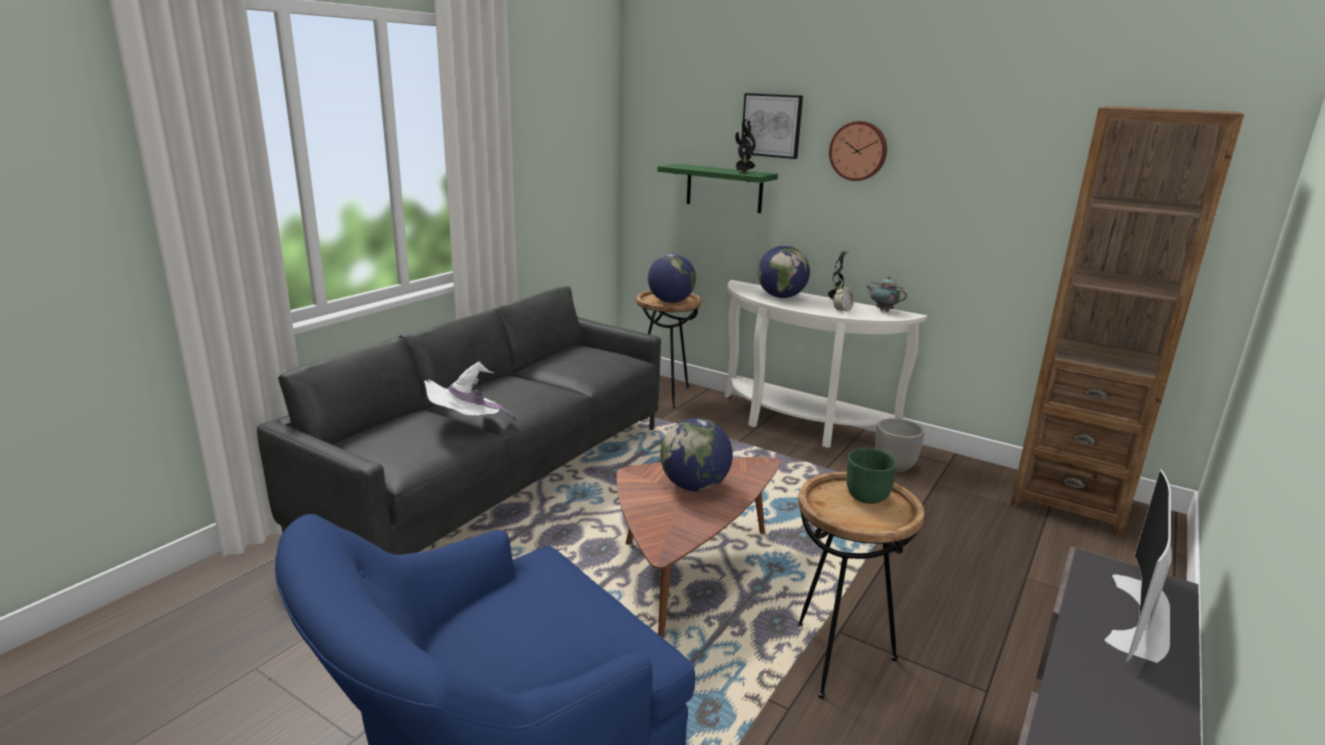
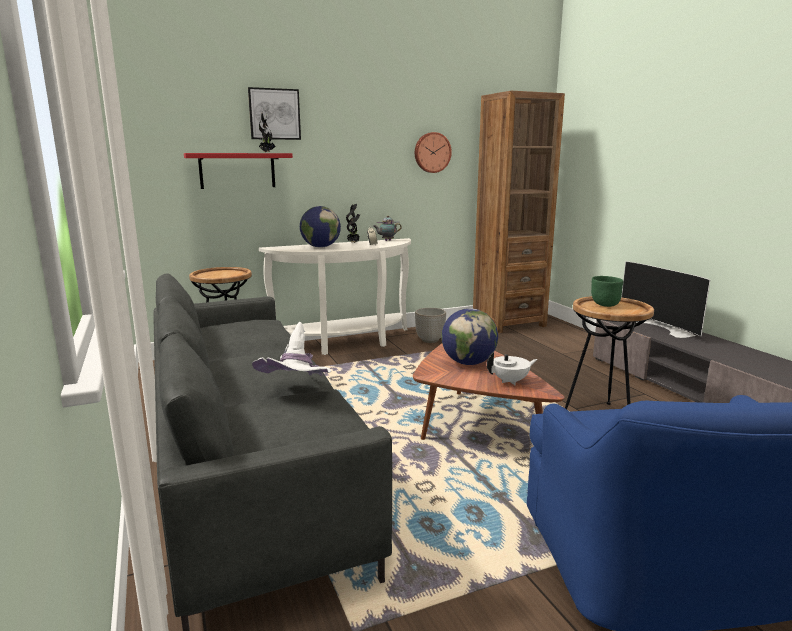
camera: 55 degrees left, 5 degrees down
globe [648,254,696,303] -> none
green shelf [657,164,778,213] -> red shelf [184,153,293,189]
wall clock [829,121,887,181] -> wall clock moved to [415,132,452,173]
none -> white teapot [487,352,538,385]

